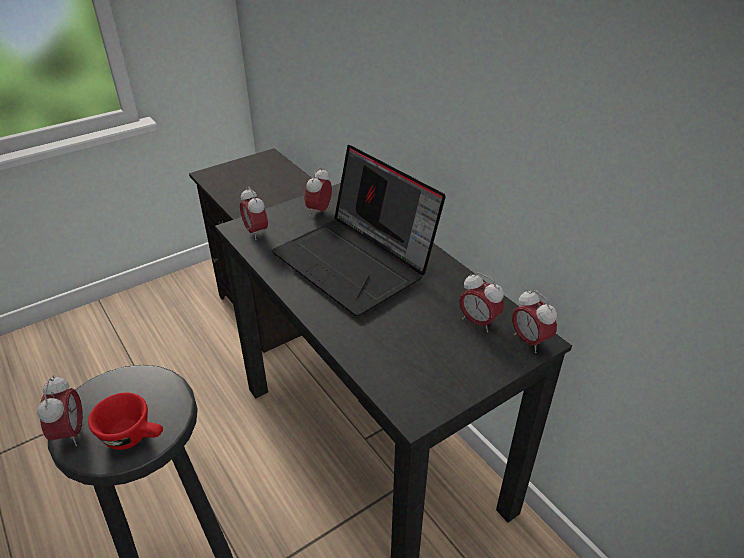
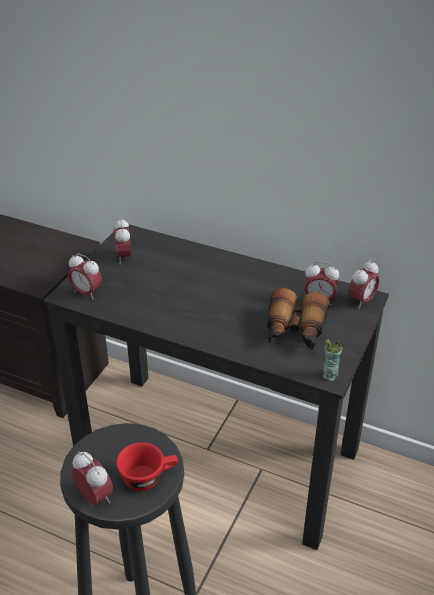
camera: 30 degrees left, 0 degrees up
laptop [272,145,446,316] -> none
alarm clock [512,290,557,353] -> alarm clock turned 75 degrees counterclockwise [349,260,380,309]
none -> binoculars [267,288,330,350]
none -> cup [323,339,343,381]

